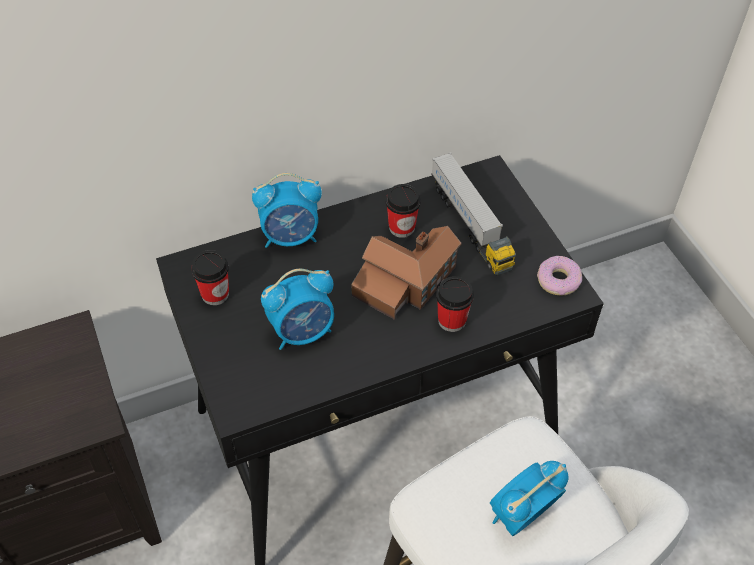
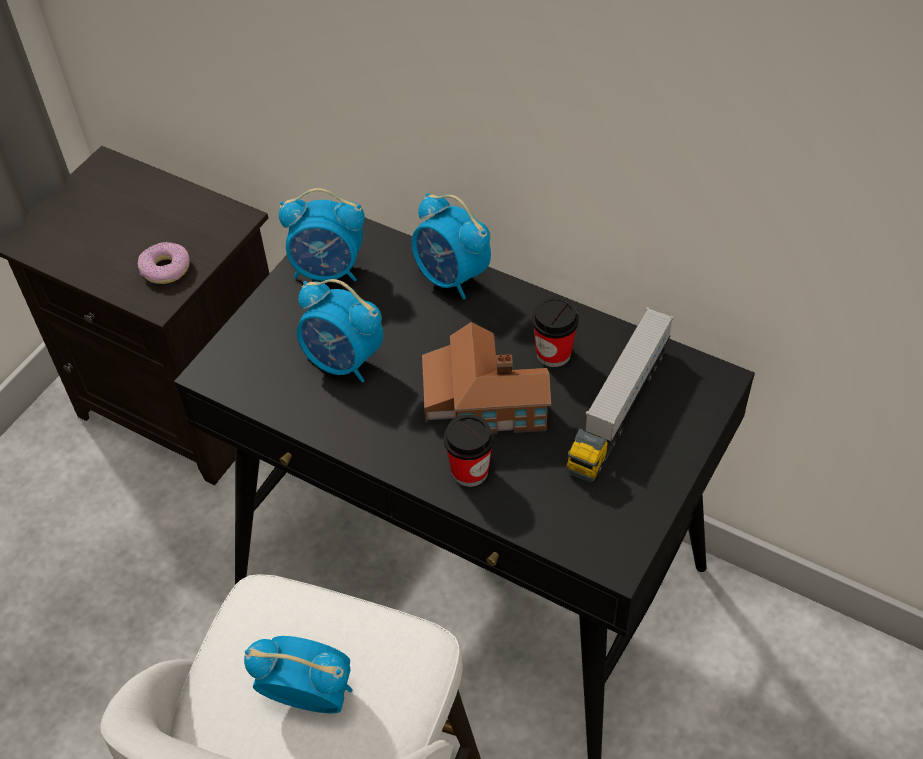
camera: 55 degrees right, 0 degrees up
cup [191,250,229,305] -> alarm clock [279,188,365,281]
donut [537,256,582,296] -> donut moved to [138,242,190,284]

